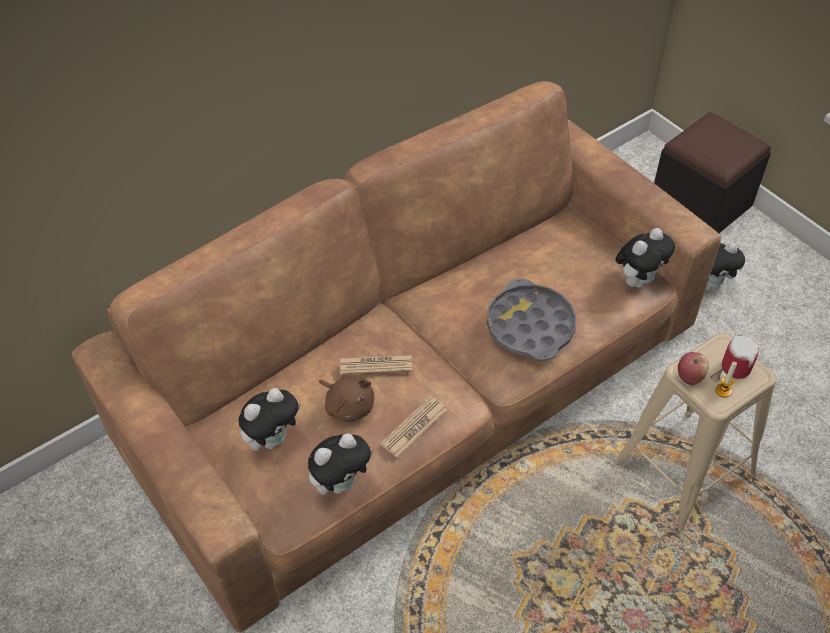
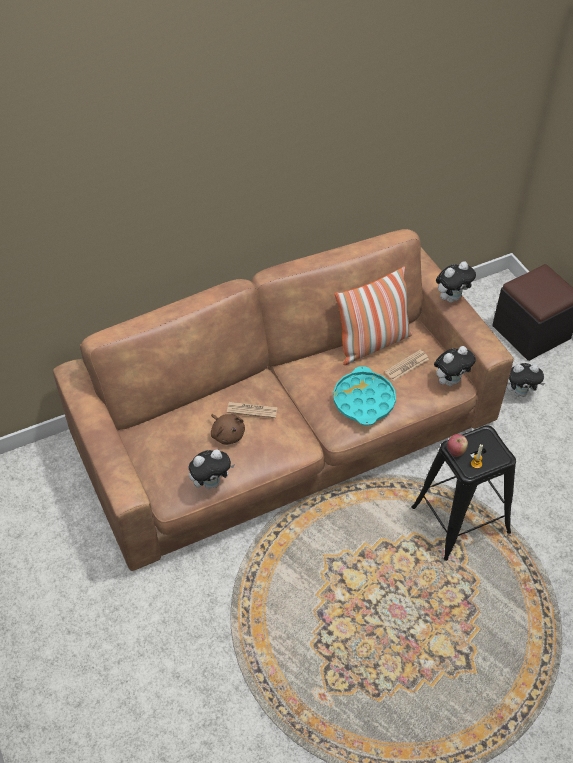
camera: 10 degrees right, 0 degrees up
plush toy [238,388,301,451] -> plush toy moved to [436,261,476,303]
newspaper [380,396,447,458] -> newspaper moved to [384,350,429,381]
grey tray [486,278,576,361] -> turquoise tray [333,366,396,425]
beige stool [614,333,776,532] -> black stool [411,425,516,561]
mug [722,336,760,379] -> none
none -> pillow [334,266,413,365]

